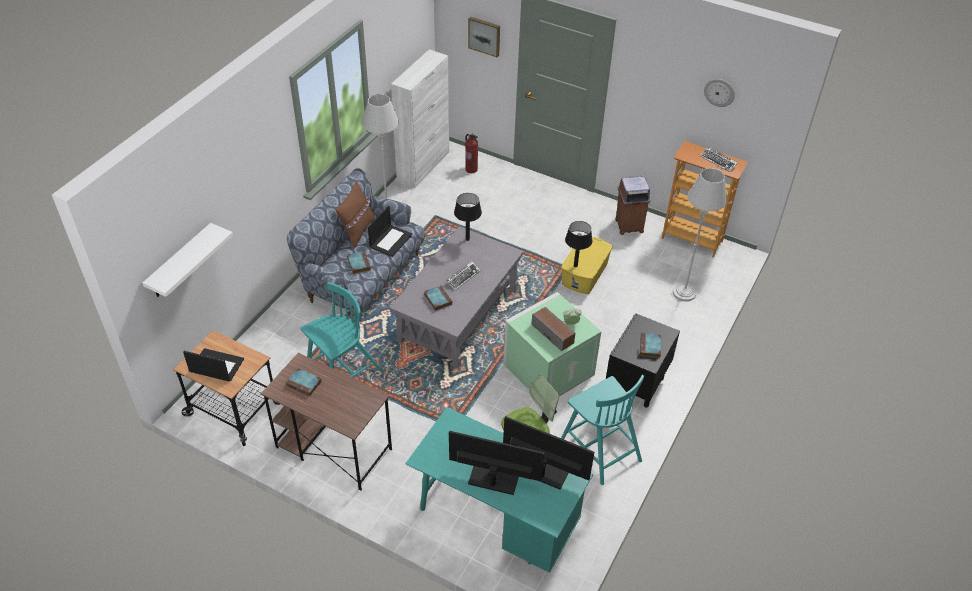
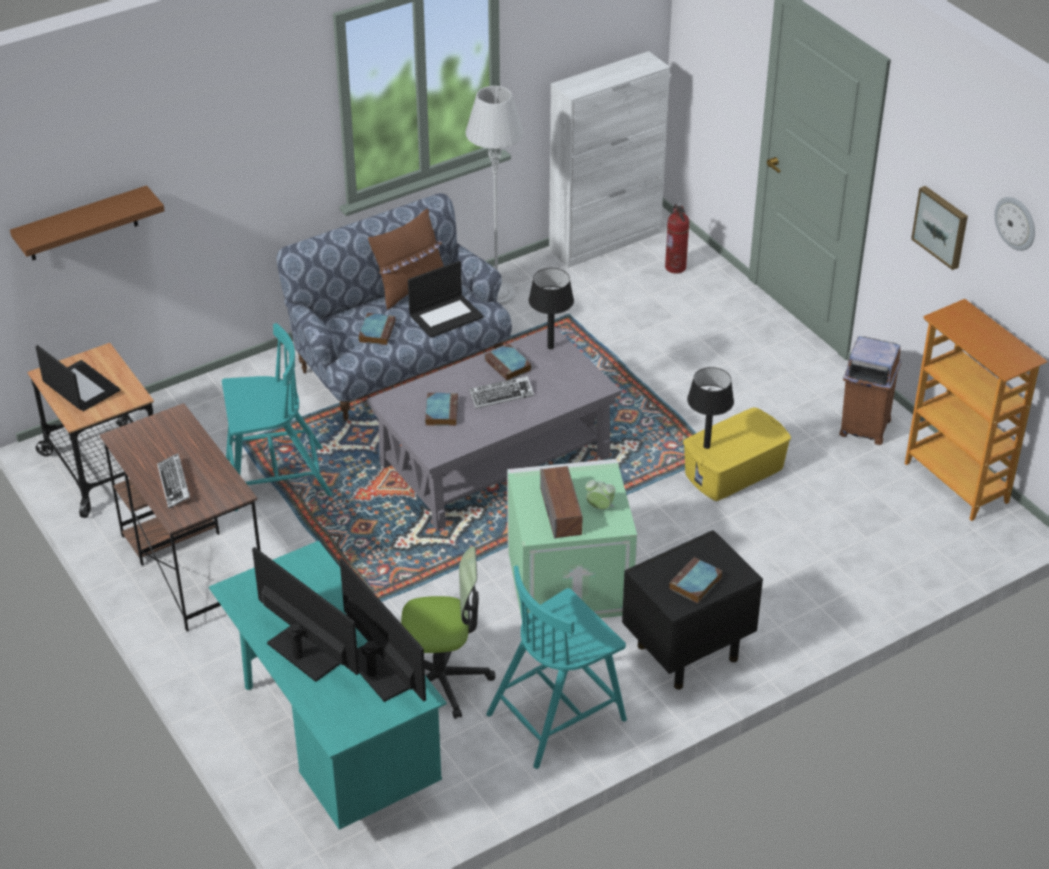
camera: 30 degrees right, 5 degrees down
white shelf [143,223,233,297] -> brown shelf [10,185,165,260]
book [286,368,322,396] -> book moved to [485,344,531,380]
picture [468,17,500,57] -> picture moved to [911,186,968,270]
turquoise chair [561,375,644,485] -> turquoise chair turned 60 degrees clockwise [486,565,627,769]
grey floor lamp [673,168,727,301] -> none
keyboard [700,147,738,172] -> keyboard moved to [157,453,190,509]

